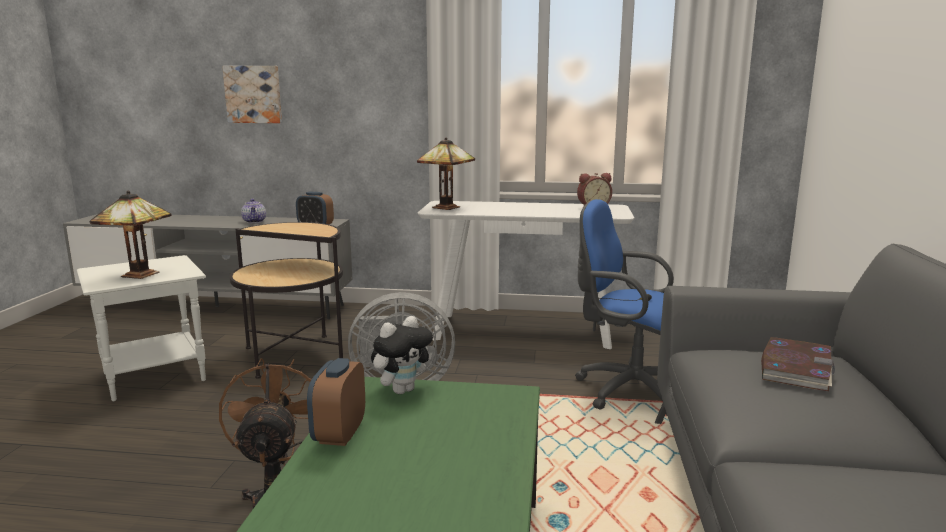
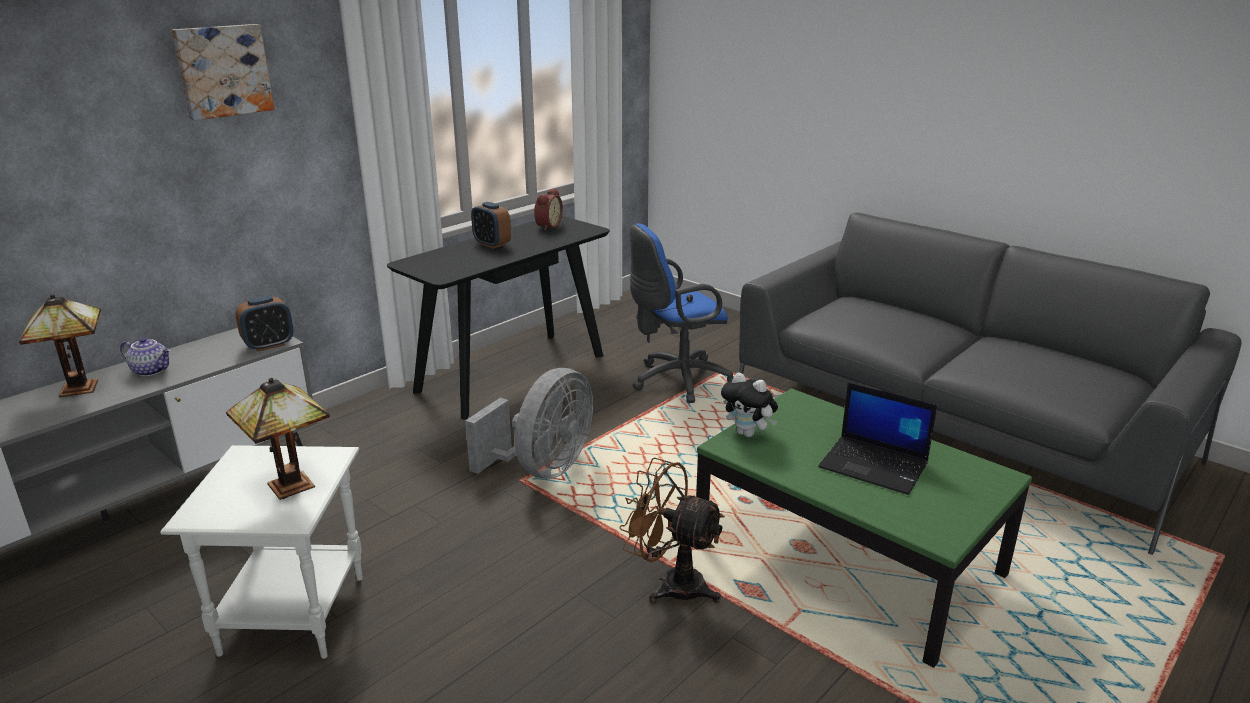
camera: 55 degrees left, 10 degrees up
picture [222,66,282,123] -> picture moved to [172,24,274,121]
side table [230,222,343,379] -> none
alarm clock [307,358,365,446] -> alarm clock moved to [471,202,511,249]
plush toy [371,316,433,394] -> plush toy turned 135 degrees clockwise [721,372,778,437]
table lamp [417,137,475,210] -> table lamp moved to [19,294,101,397]
white console table [418,201,634,349] -> black console table [387,216,610,420]
book [761,337,835,391] -> none
none -> laptop [818,382,937,495]

